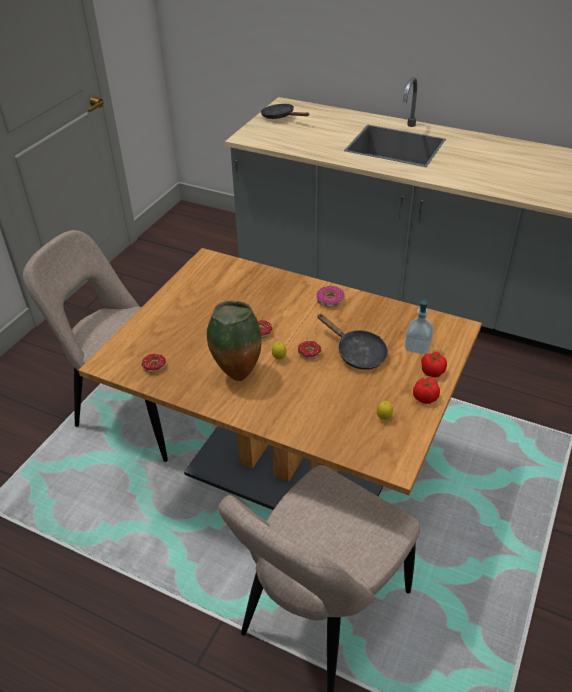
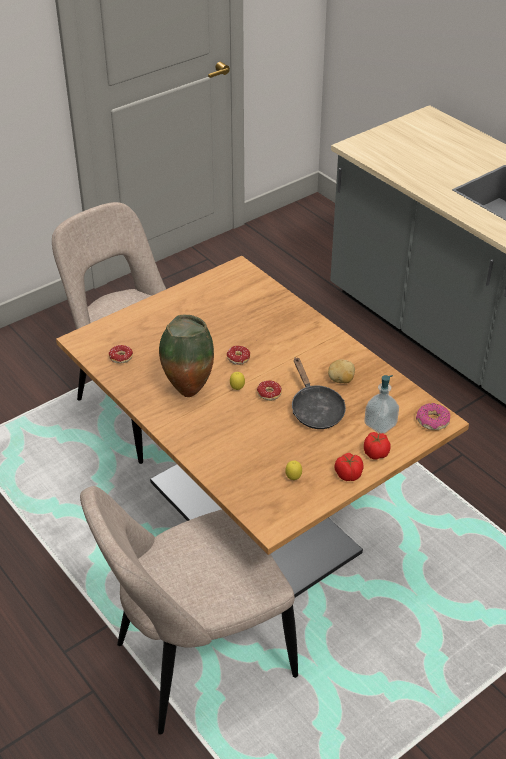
camera: 25 degrees right, 0 degrees up
black frying pan [261,104,309,119] -> none
donut [317,286,345,307] -> donut moved to [416,403,450,430]
none -> potato [328,359,355,383]

